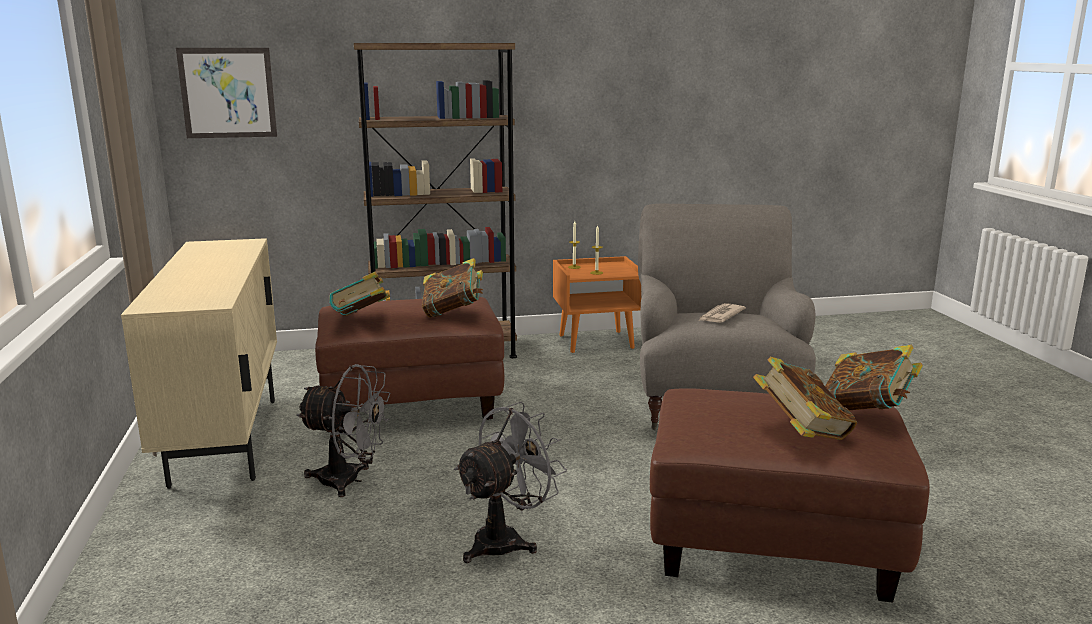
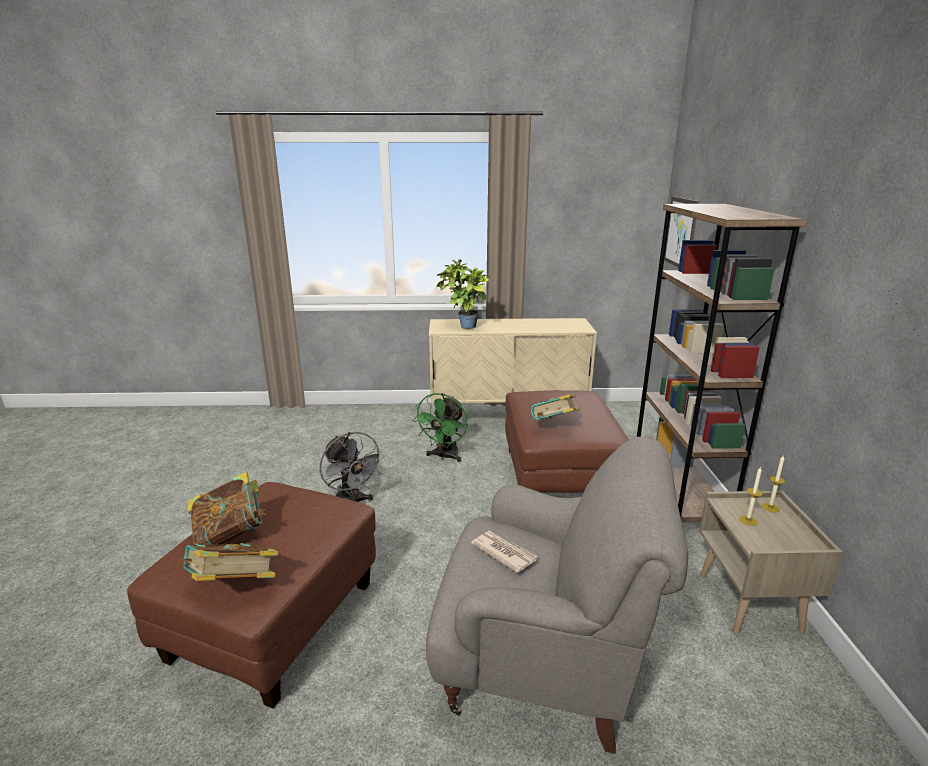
camera: 100 degrees right, 5 degrees up
grey fan [297,364,391,497] -> green fan [412,393,468,462]
book [329,272,390,316] -> none
orange nightstand [553,256,641,353] -> beige nightstand [699,491,843,634]
none -> potted plant [436,259,489,329]

